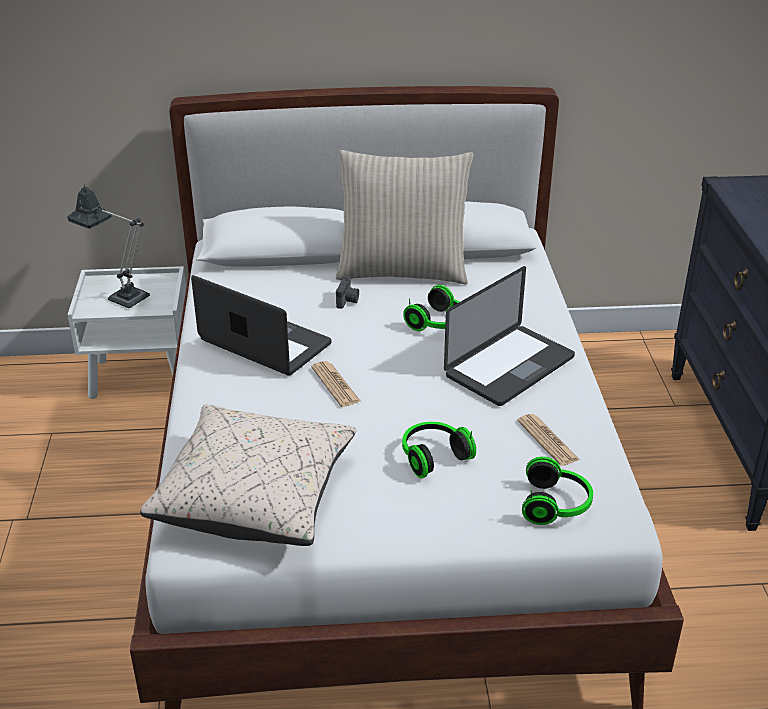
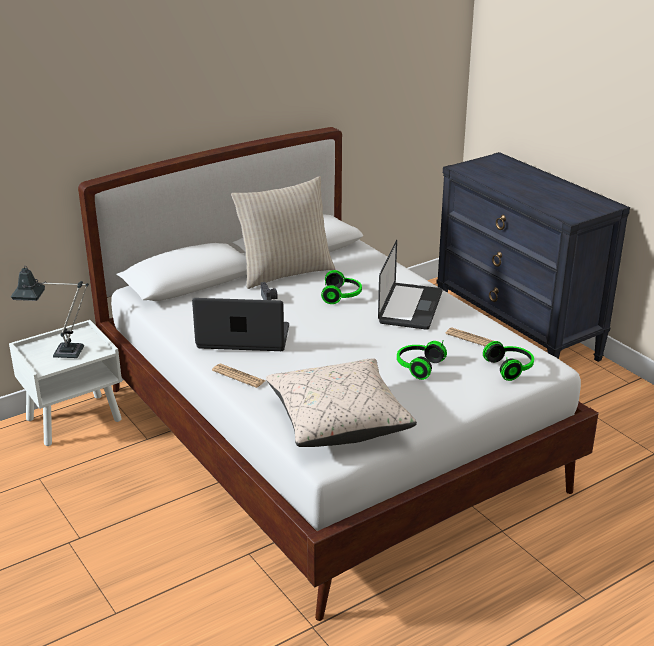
camera: 30 degrees left, 5 degrees down
newspaper [311,361,361,407] -> newspaper moved to [212,364,265,388]

